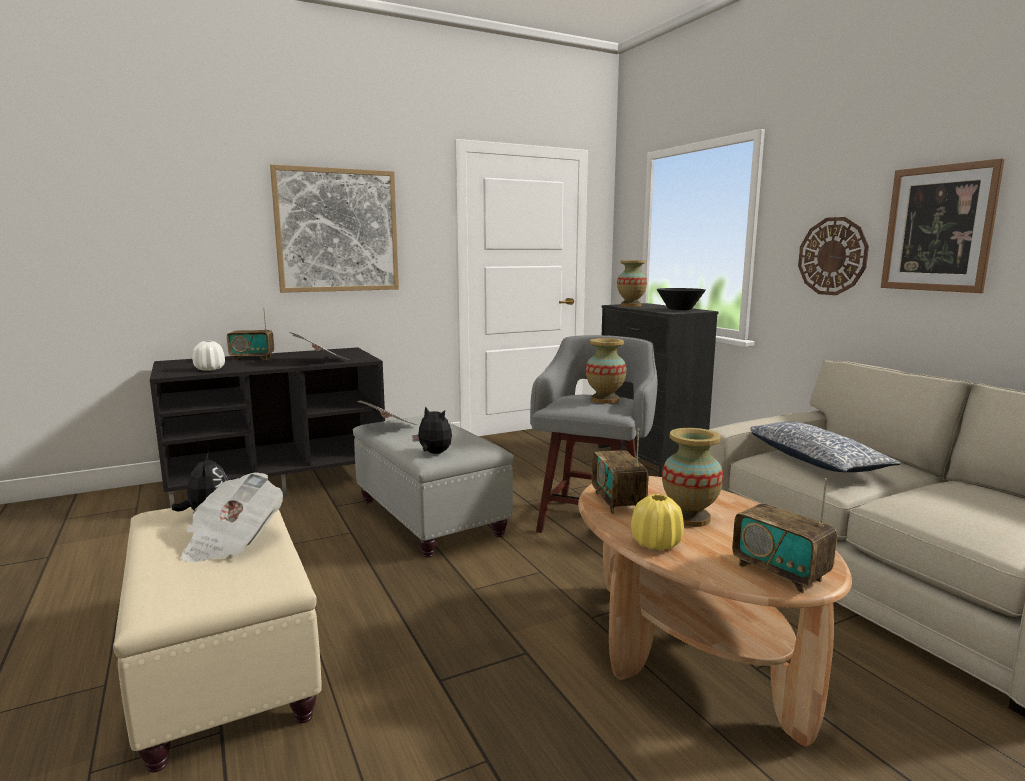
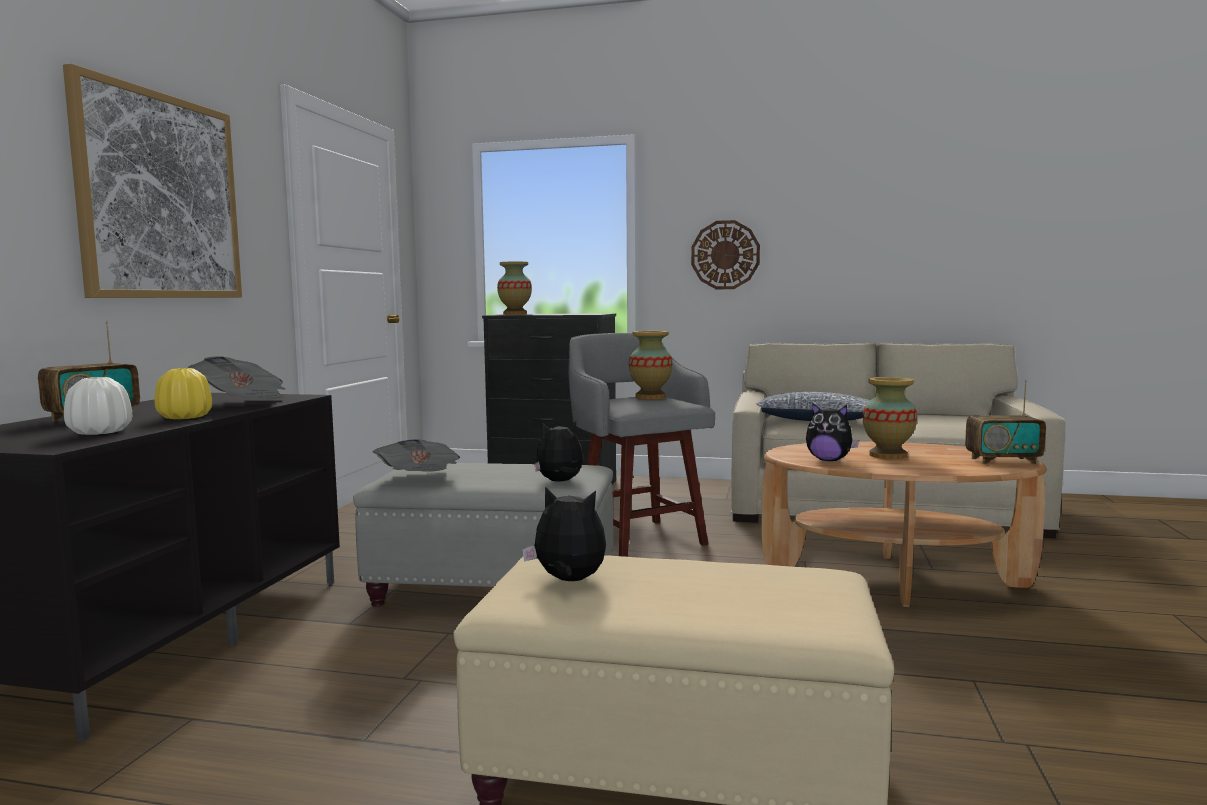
camera: 50 degrees left, 5 degrees down
newspaper [181,473,283,562] -> none
radio [592,428,648,514] -> plush toy [806,403,859,461]
yellow vase [631,494,684,551] -> yellow vase moved to [154,368,212,419]
black bowl [657,288,706,310] -> none
picture [881,158,1005,293] -> none

